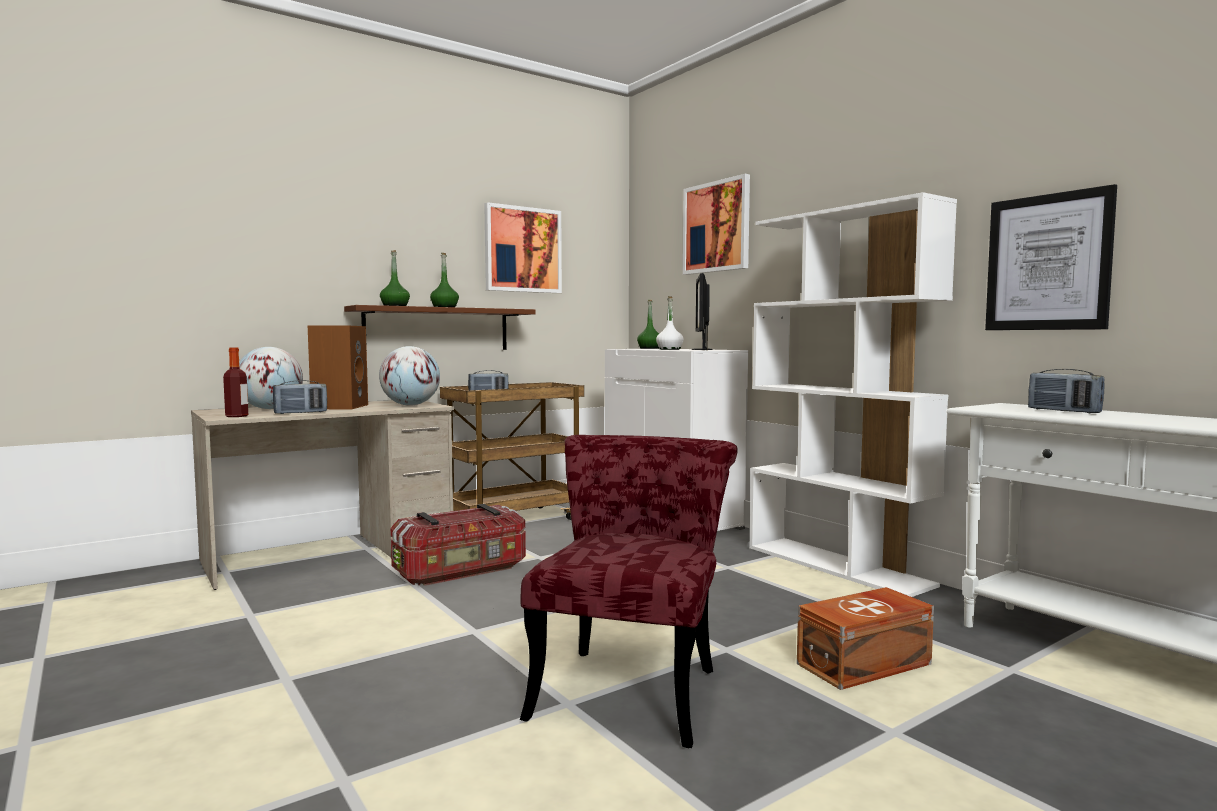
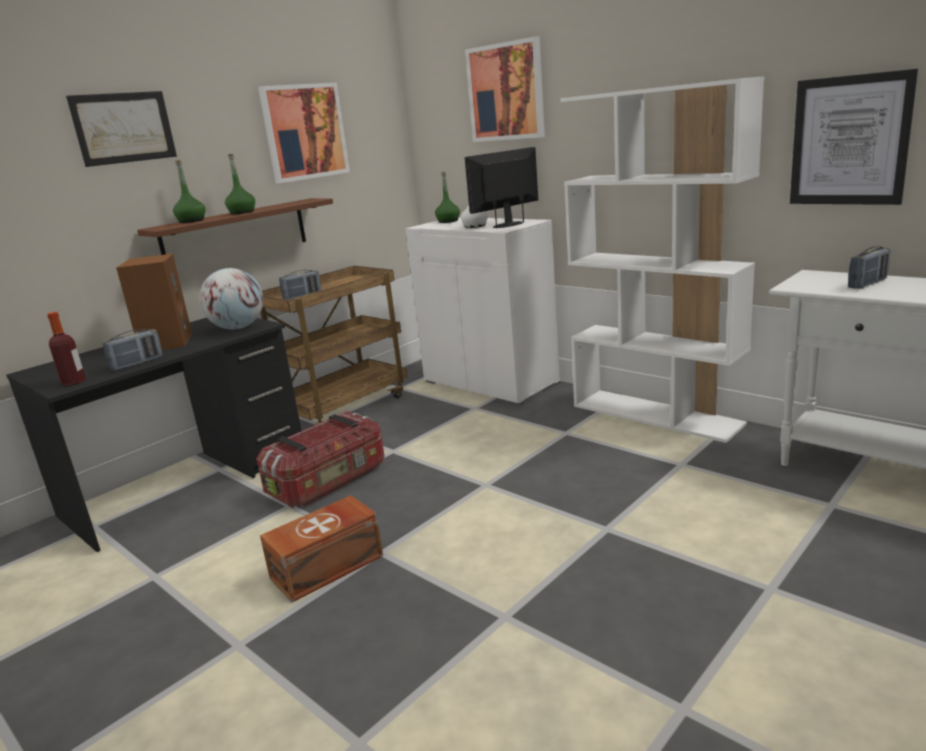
camera: 10 degrees left, 15 degrees up
beige desk [191,400,454,590] -> black desk [6,318,302,552]
globe [239,347,303,409] -> none
red chair [520,435,738,748] -> none
monitor [692,273,712,350] -> monitor turned 60 degrees clockwise [465,147,538,229]
brown storage box [797,587,934,690] -> brown storage box moved to [260,495,383,603]
radio [1028,369,1104,413] -> radio turned 75 degrees counterclockwise [848,246,890,289]
none -> picture [66,91,177,167]

